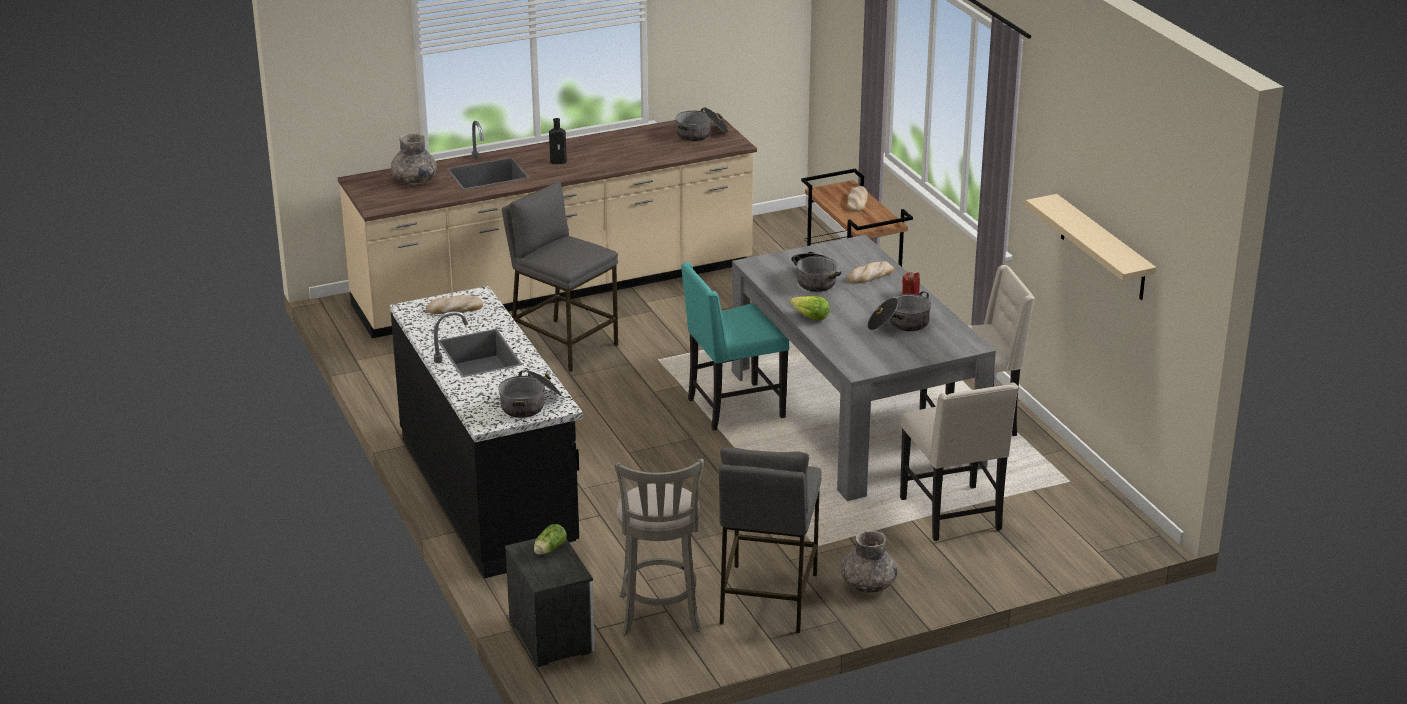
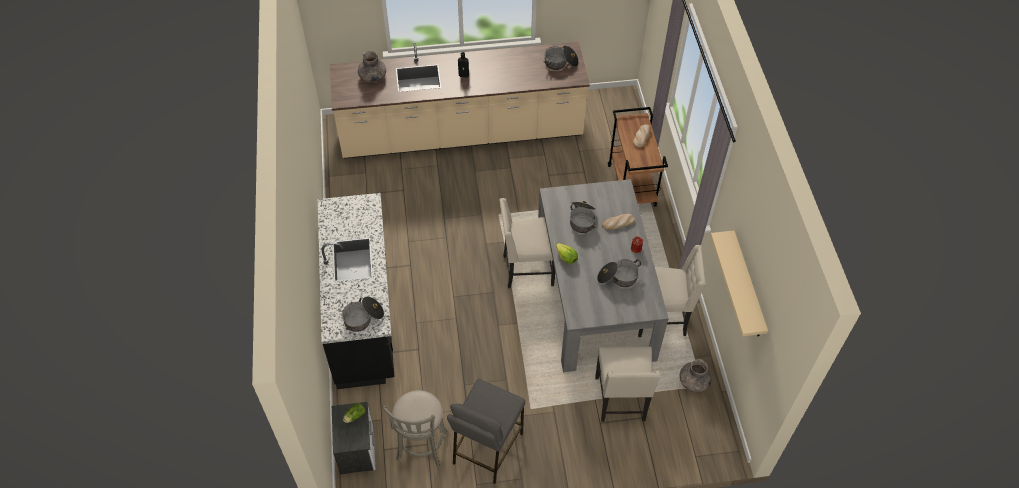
camera: 15 degrees right, 25 degrees up
bread [426,295,483,314] -> none
grey stool [502,181,618,372] -> none
turquoise chair [681,262,789,431] -> beige chair [499,198,555,288]
grey vase [841,530,897,593] -> grey vase moved to [680,359,712,392]

